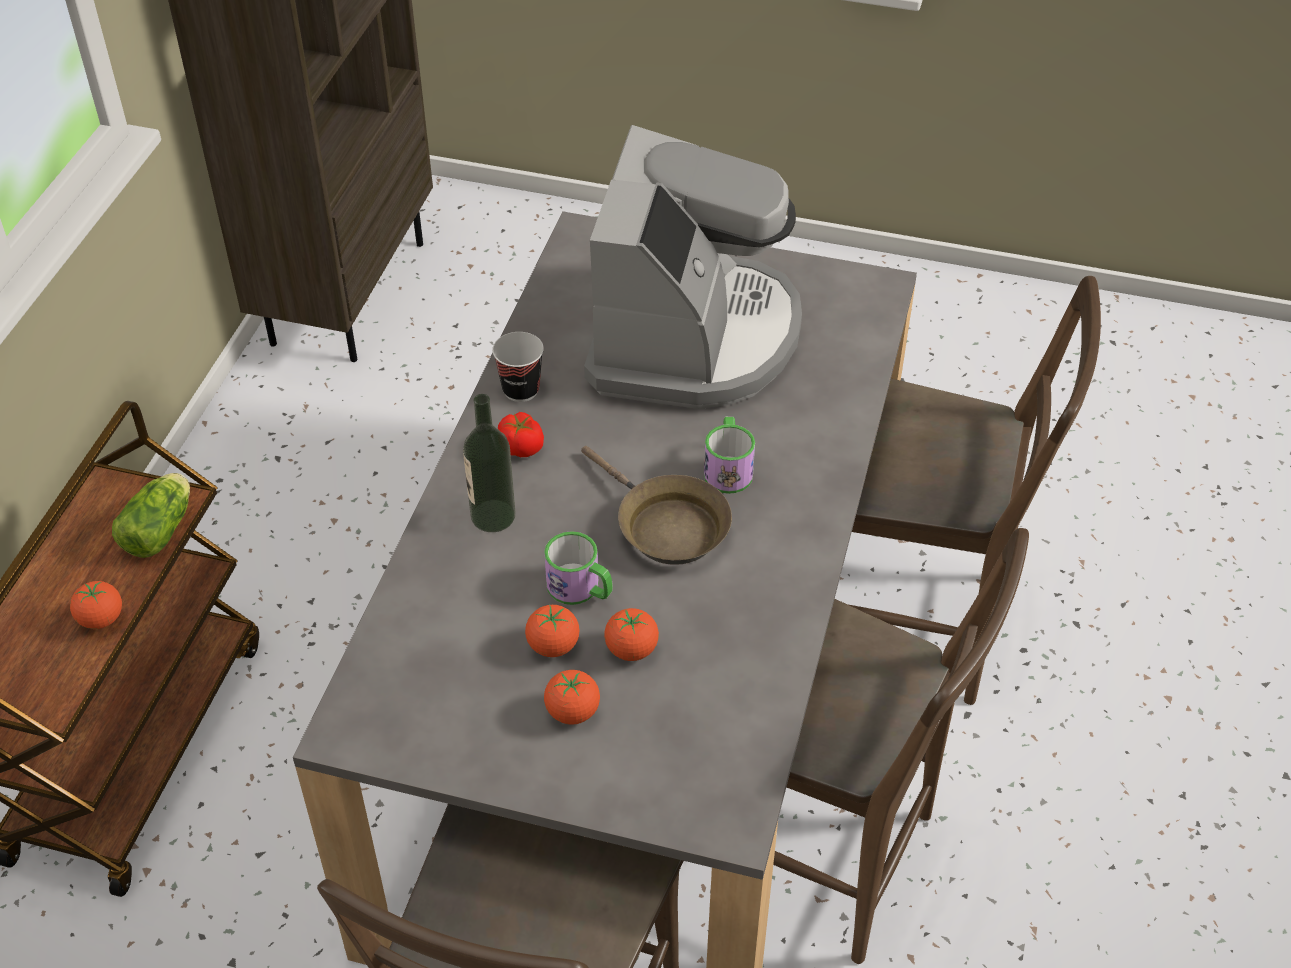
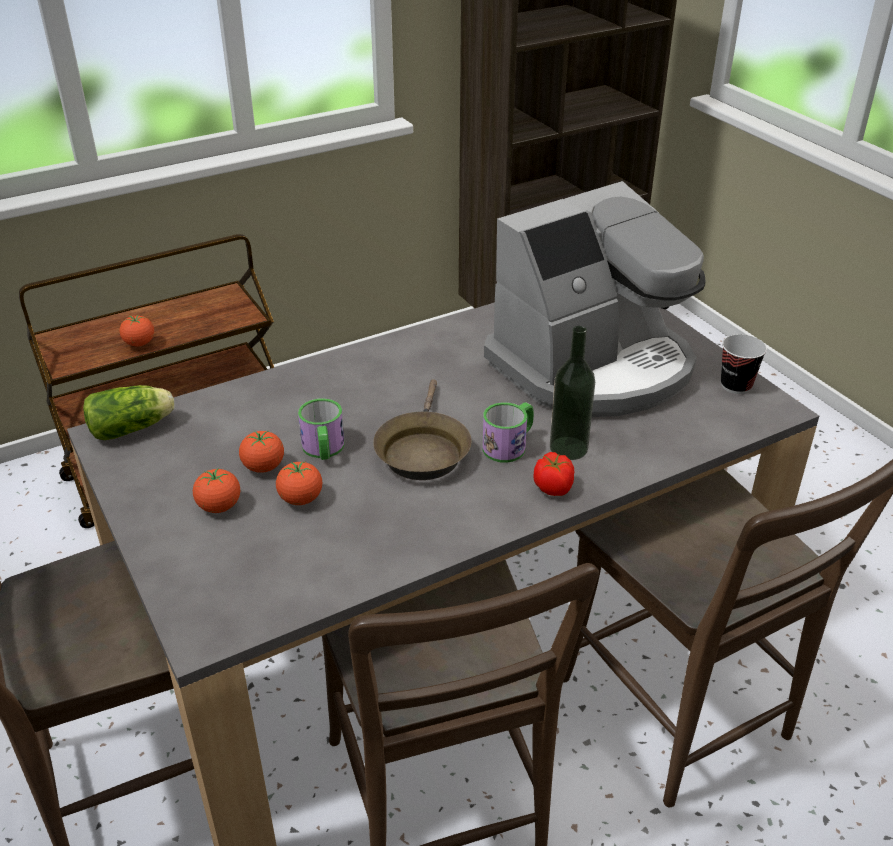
camera: 45 degrees right, 10 degrees down
lettuce [112,473,190,558] -> lettuce moved to [83,385,175,440]
bottle [463,394,515,532] -> bottle moved to [550,326,595,460]
cup [492,332,544,402] -> cup moved to [721,334,767,394]
tomato [498,412,544,457] -> tomato moved to [533,452,574,496]

